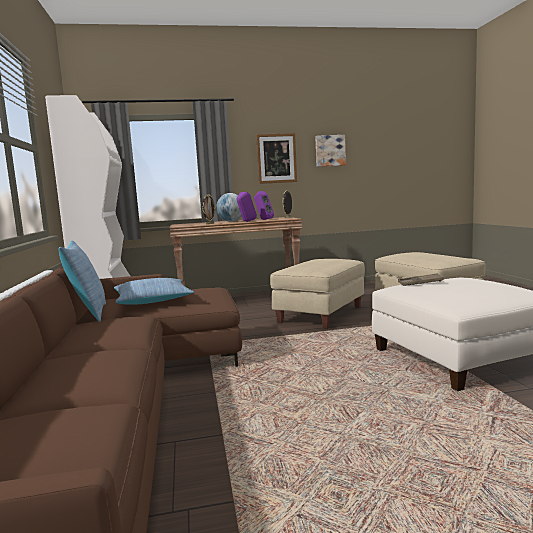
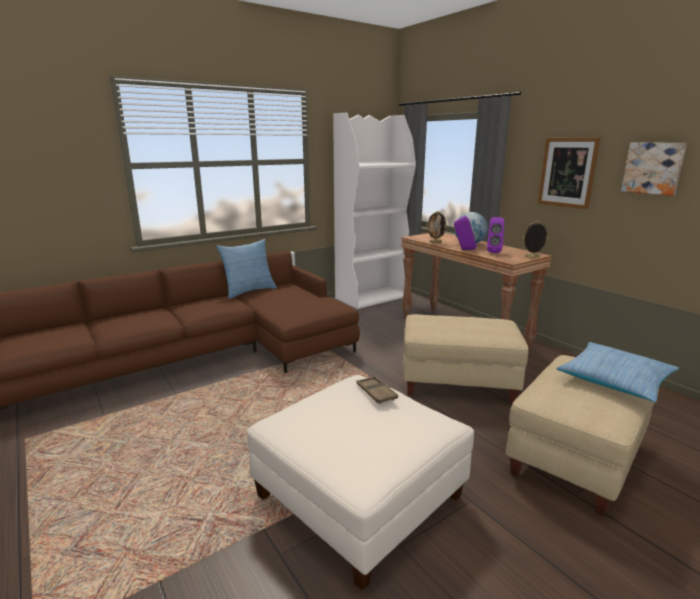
camera: 65 degrees right, 10 degrees up
pillow [114,278,194,305] -> pillow moved to [557,342,679,402]

